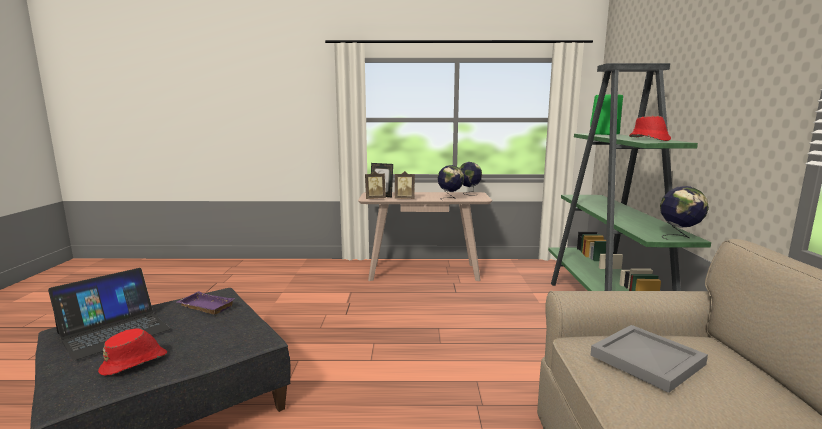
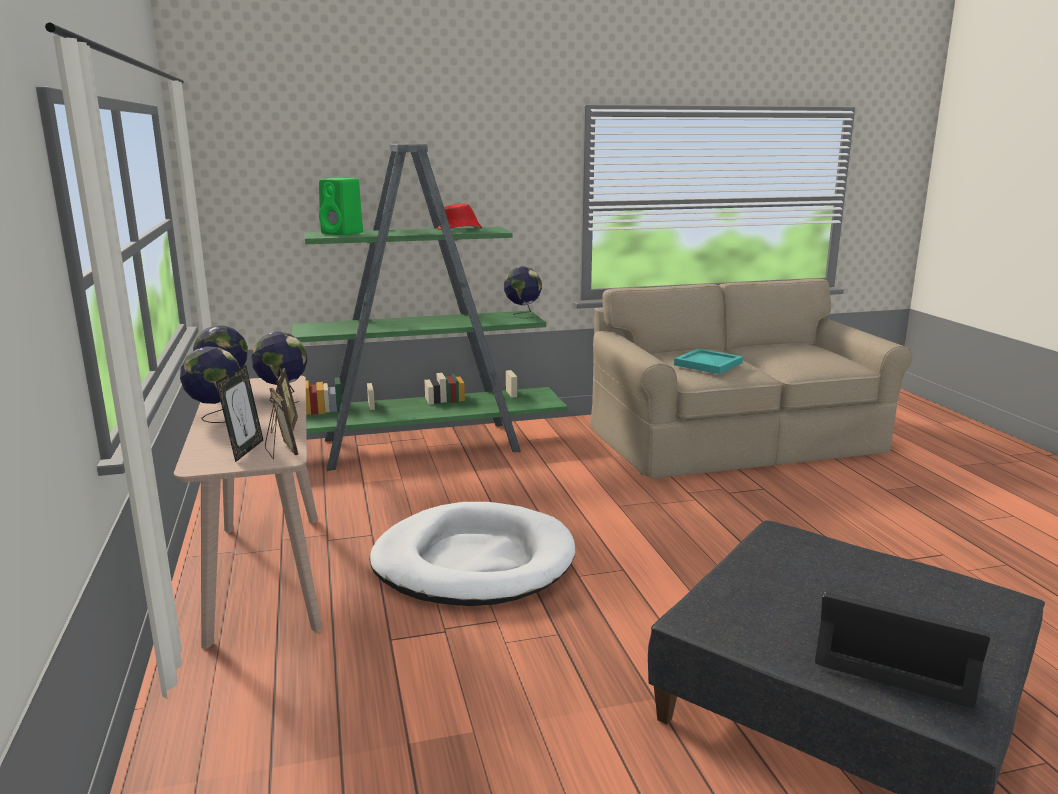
camera: 105 degrees left, 5 degrees up
red hat [98,328,167,376] -> none
purple tray [177,291,235,315] -> none
grey tray [590,325,708,393] -> turquoise tray [674,349,743,374]
none -> globe [180,346,240,423]
none -> white dog bed [370,502,575,606]

